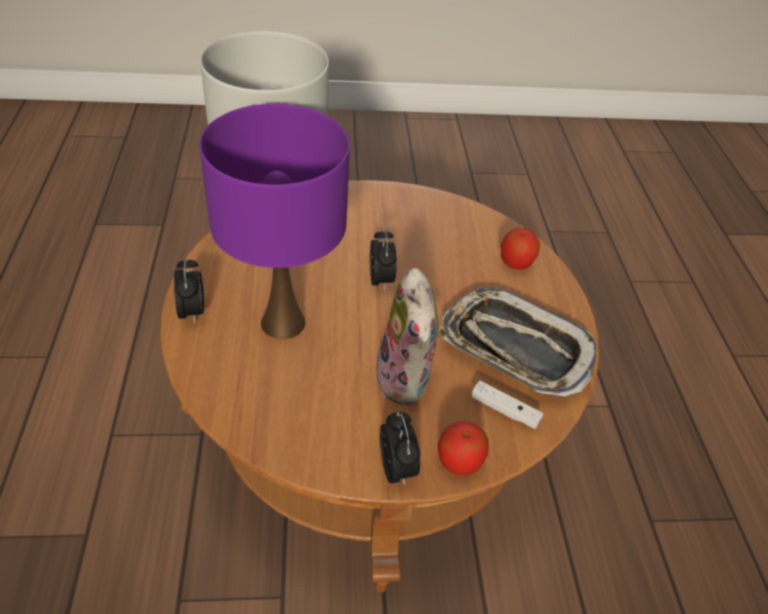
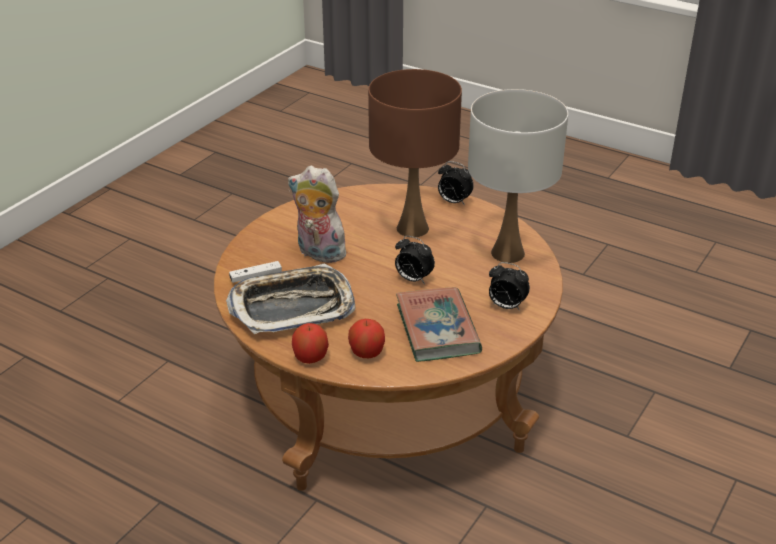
camera: 130 degrees right, 10 degrees down
purple table lamp [199,104,350,339] -> brown table lamp [368,69,462,237]
alarm clock [380,412,420,486] -> alarm clock moved to [489,262,530,311]
apple [438,421,489,476] -> apple moved to [292,323,329,364]
none -> book [396,287,482,362]

